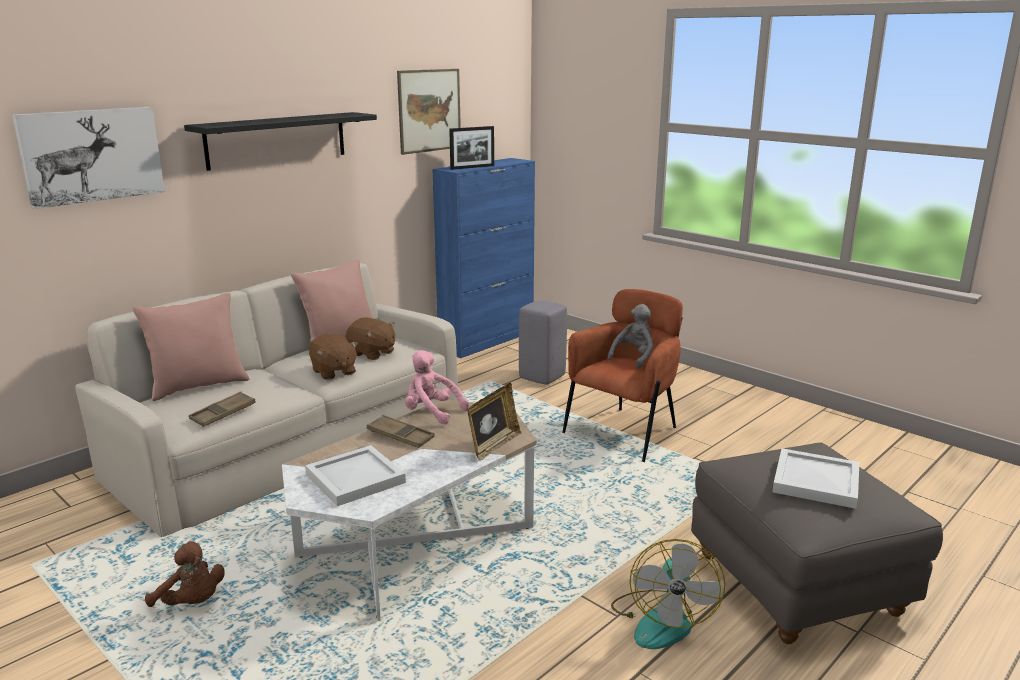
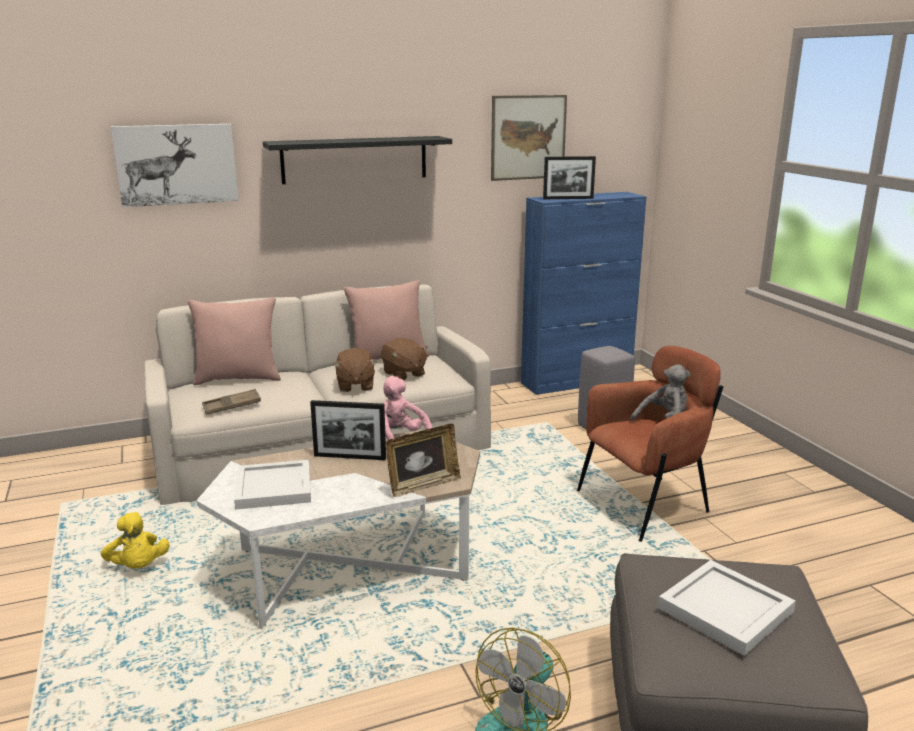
camera: 25 degrees right, 0 degrees up
brown plush toy [145,541,225,607] -> yellow plush toy [101,512,170,568]
brown tray [367,415,434,448] -> picture frame [310,400,386,460]

